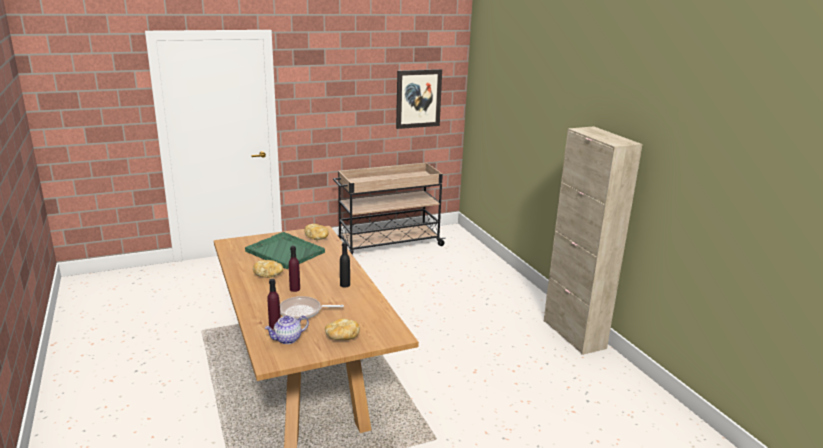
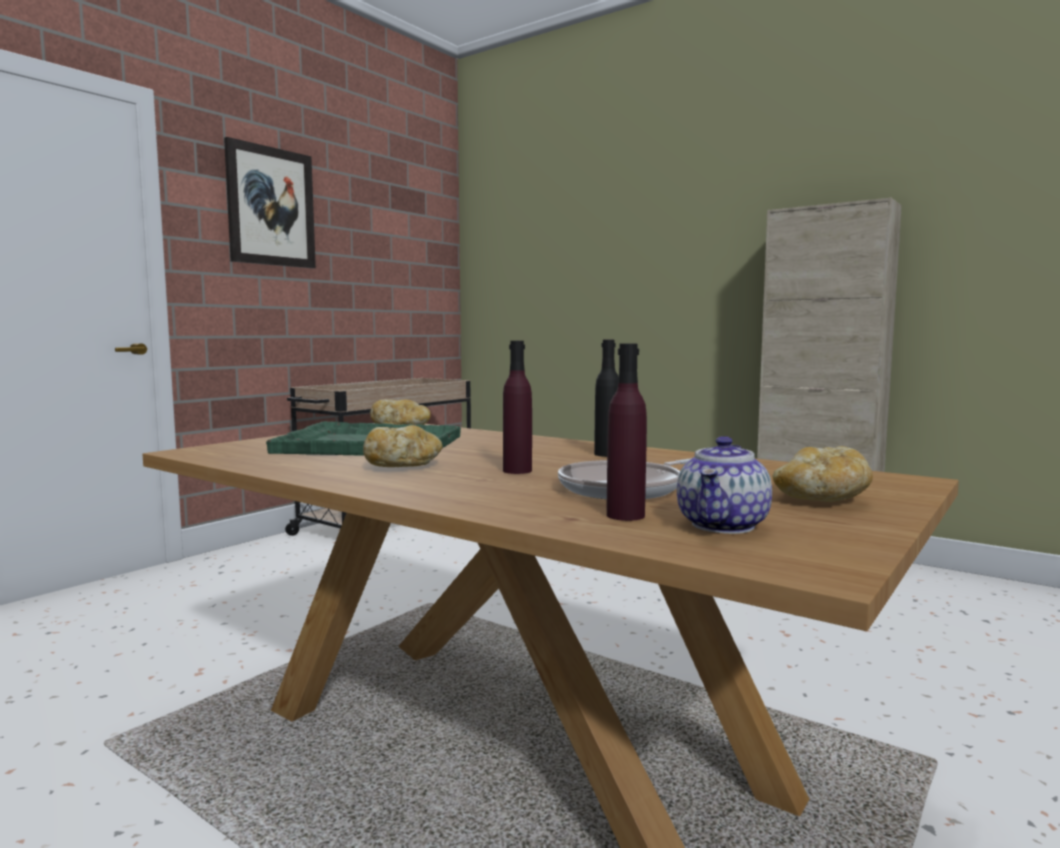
camera: 30 degrees left, 15 degrees down
picture [396,69,442,129] -> picture moved to [224,137,316,268]

